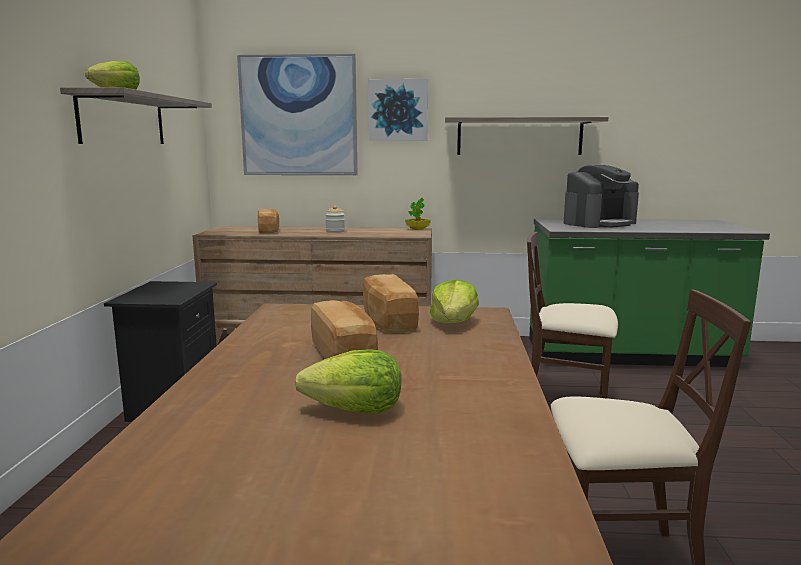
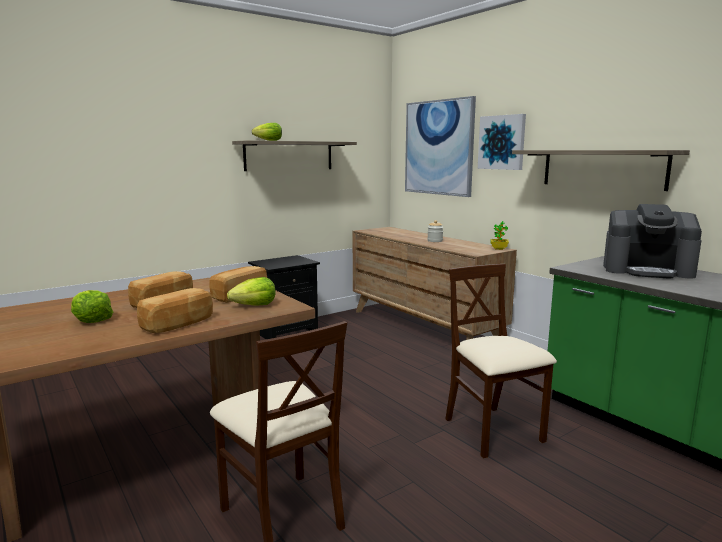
camera: 50 degrees right, 0 degrees up
bread [258,209,279,233] -> bread moved to [137,288,213,333]

